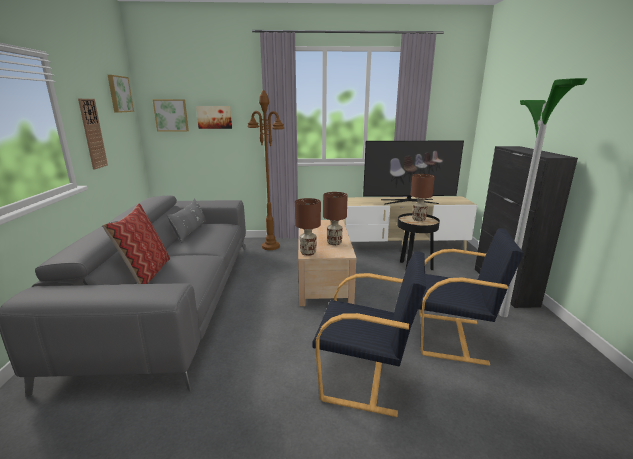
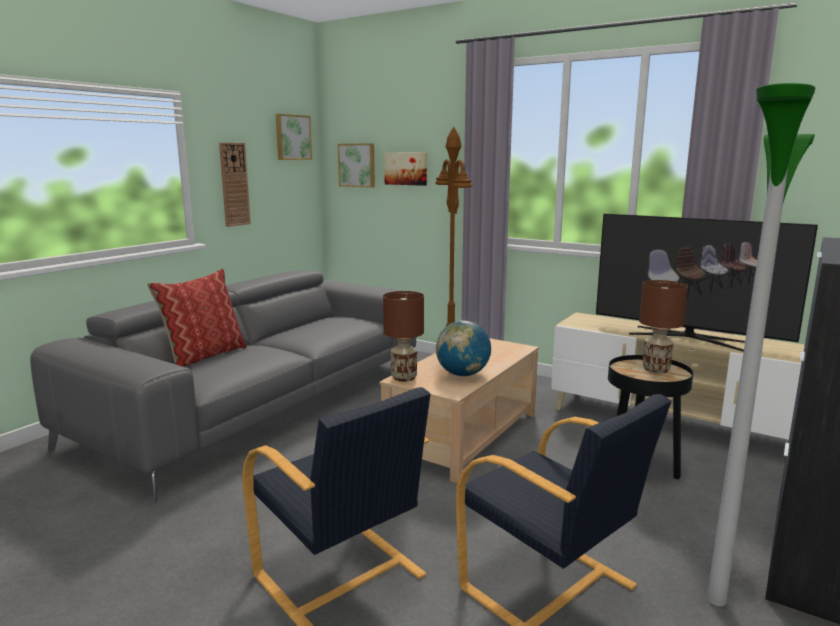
camera: 35 degrees right, 5 degrees down
grey pillow [167,198,206,243] -> none
brown table lamp [323,192,348,245] -> globe [436,320,491,376]

